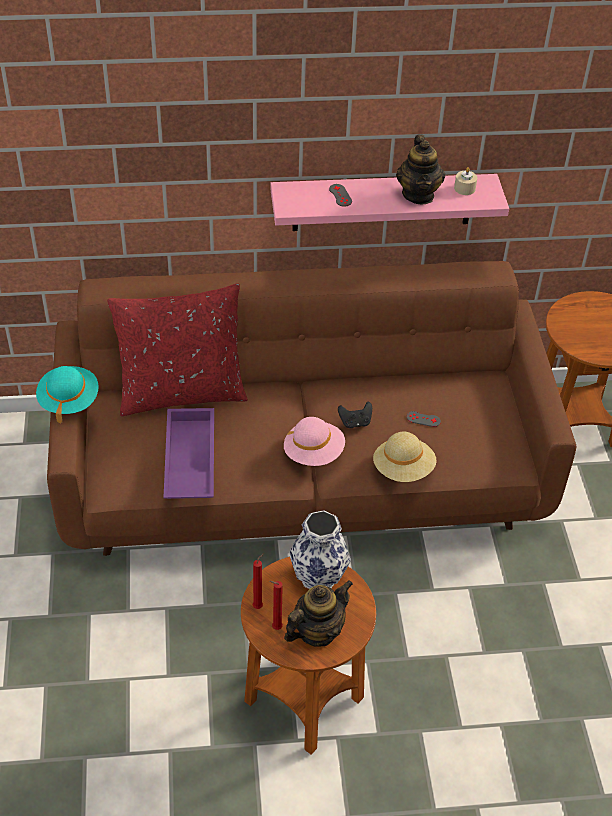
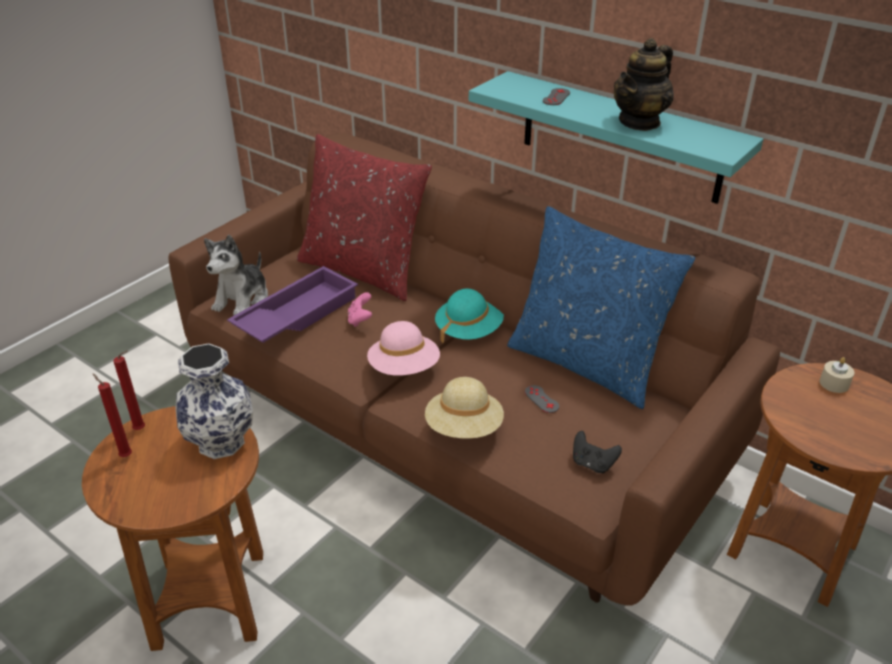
camera: 45 degrees right, 10 degrees down
turquoise hat [36,366,99,423] -> turquoise hat moved to [435,288,504,344]
pink shelf [271,174,509,231] -> turquoise shelf [469,71,763,204]
teapot [284,580,353,647] -> none
black game controller [338,402,372,428] -> black game controller moved to [573,431,622,474]
beige candle [454,167,477,195] -> beige candle moved to [820,357,855,393]
none -> plush toy [204,235,268,315]
none -> pink game controller [348,292,372,327]
none -> blue pillow [507,206,695,409]

